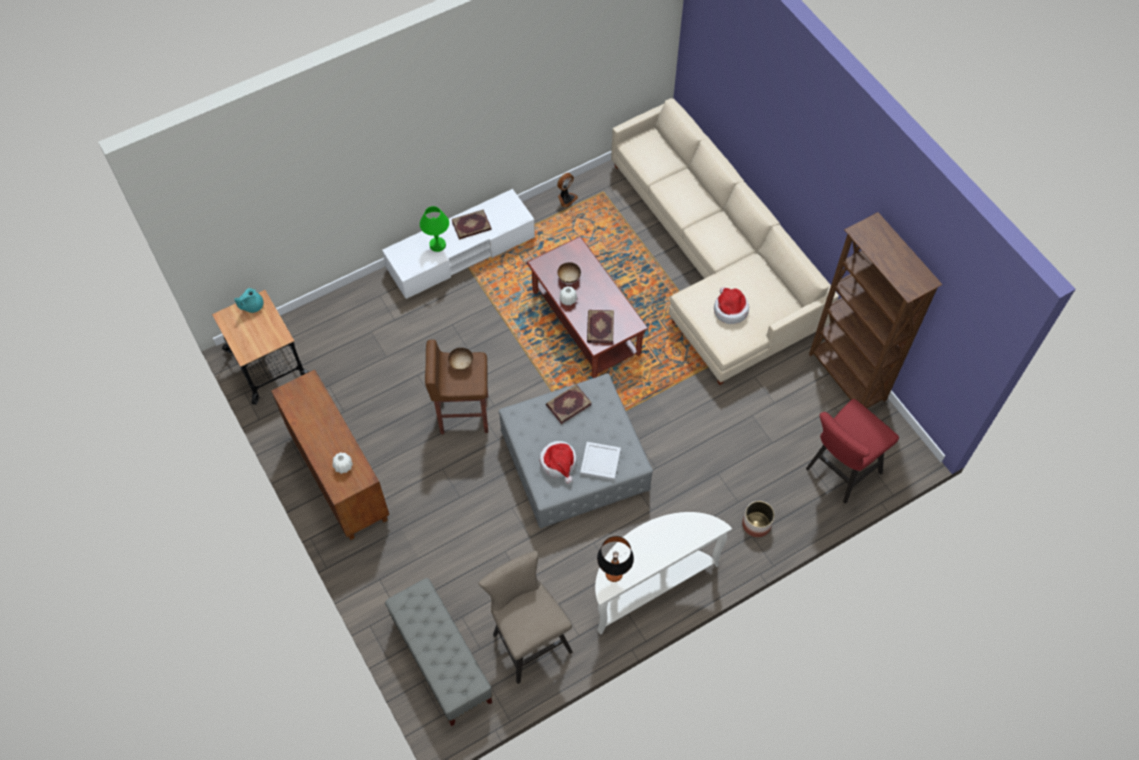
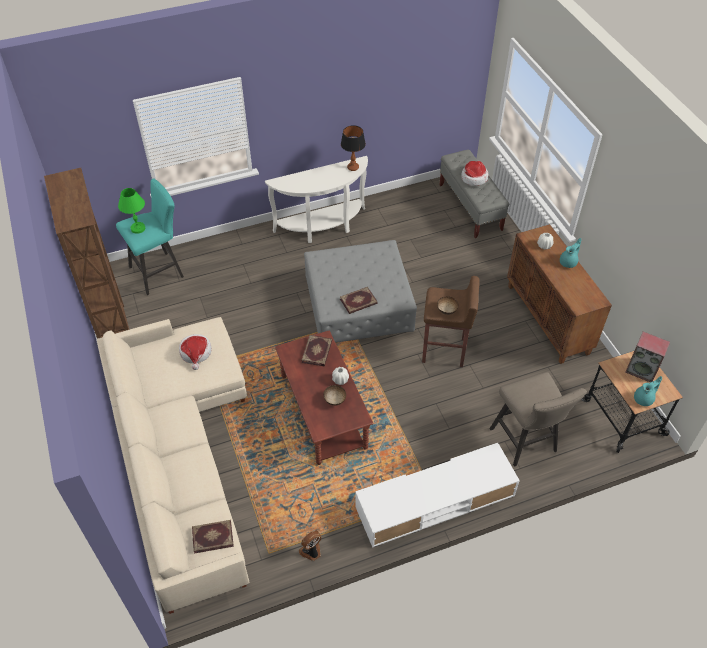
camera: 170 degrees left, 10 degrees down
green table lamp [420,206,449,252] -> green table lamp moved to [118,188,145,234]
book [451,209,492,239] -> book moved to [192,520,234,554]
beige stool [478,551,573,684] -> beige stool moved to [489,372,587,467]
hat [539,441,577,484] -> hat moved to [461,161,489,186]
white tray [580,442,621,481] -> none
planter [742,501,775,537] -> none
red stool [806,399,899,504] -> turquoise stool [116,178,184,295]
none -> turquoise teapot [560,238,581,268]
none -> speaker [626,332,670,382]

